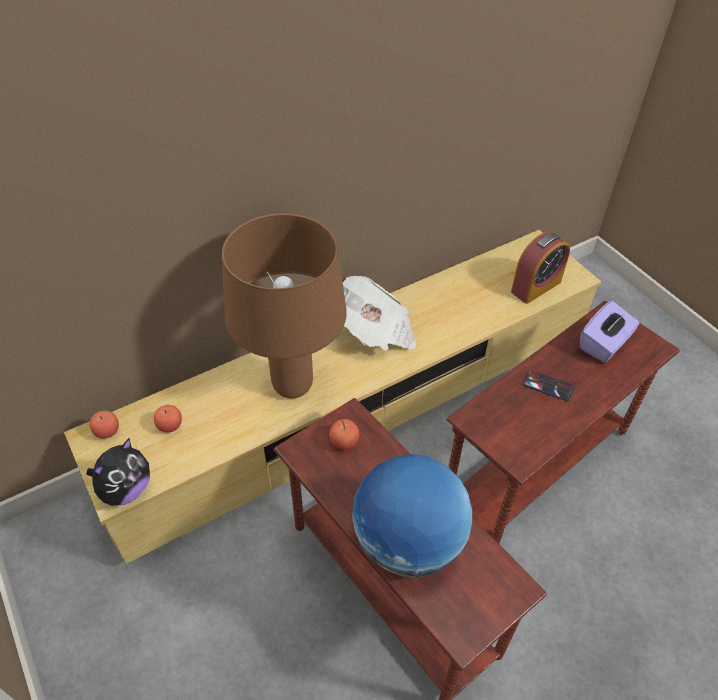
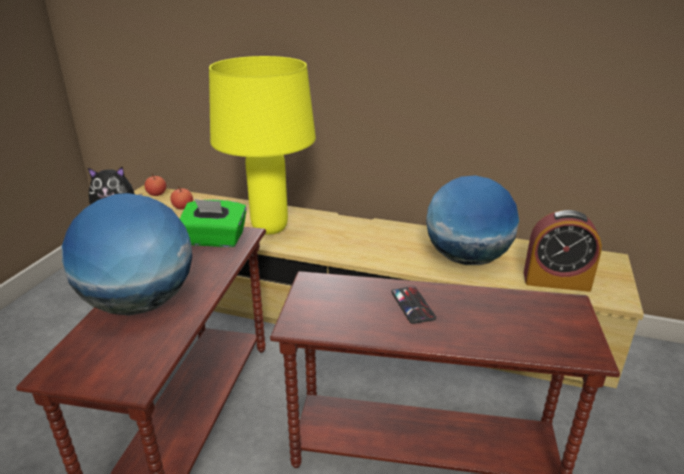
camera: 50 degrees right, 20 degrees down
brown table lamp [222,213,347,399] -> yellow table lamp [209,56,316,235]
apple [329,419,360,450] -> green tissue box [180,199,247,247]
newspaper [343,276,417,350] -> none
purple tissue box [580,301,639,363] -> none
none -> globe [426,175,519,265]

